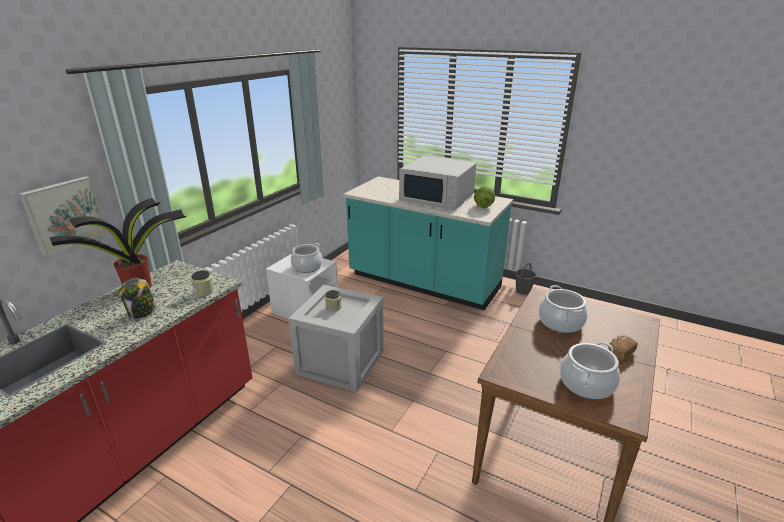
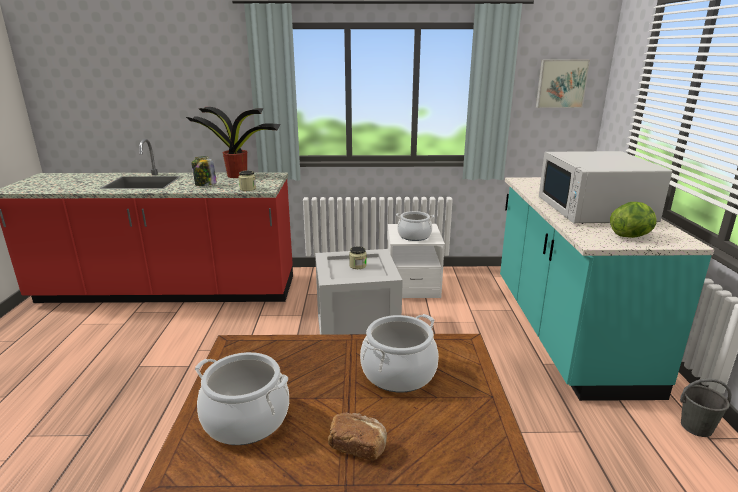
camera: 60 degrees right, 5 degrees down
picture [19,176,107,256] -> picture moved to [536,60,590,108]

